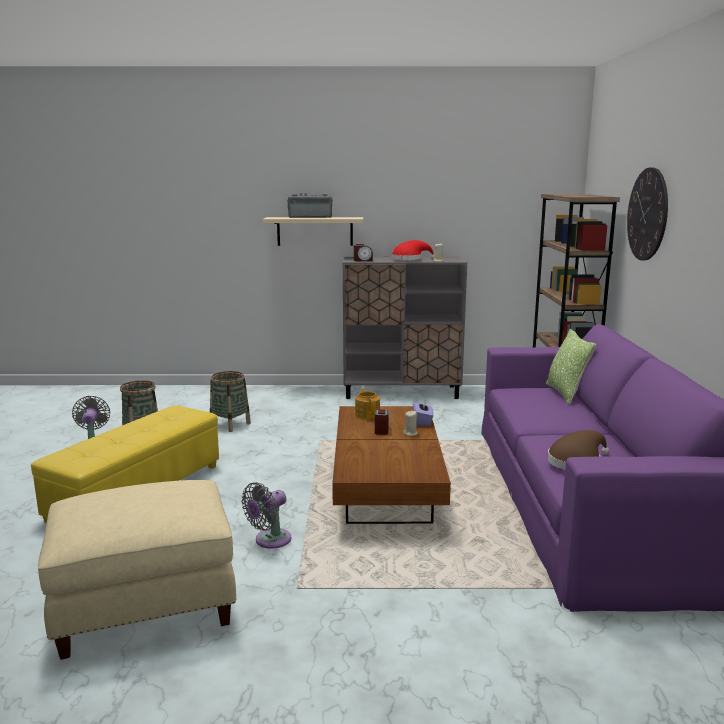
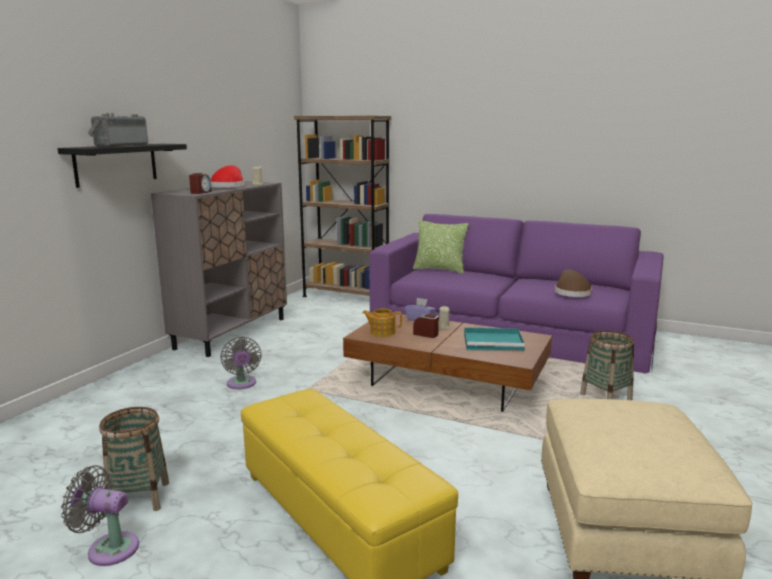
camera: 65 degrees left, 0 degrees up
basket [210,371,251,432] -> basket moved to [580,331,634,400]
grey fan [241,482,291,549] -> grey fan moved to [220,337,262,389]
beige shelf [263,217,363,246] -> black shelf [58,144,187,188]
wall clock [627,167,668,260] -> none
none -> turquoise tray [464,327,525,352]

